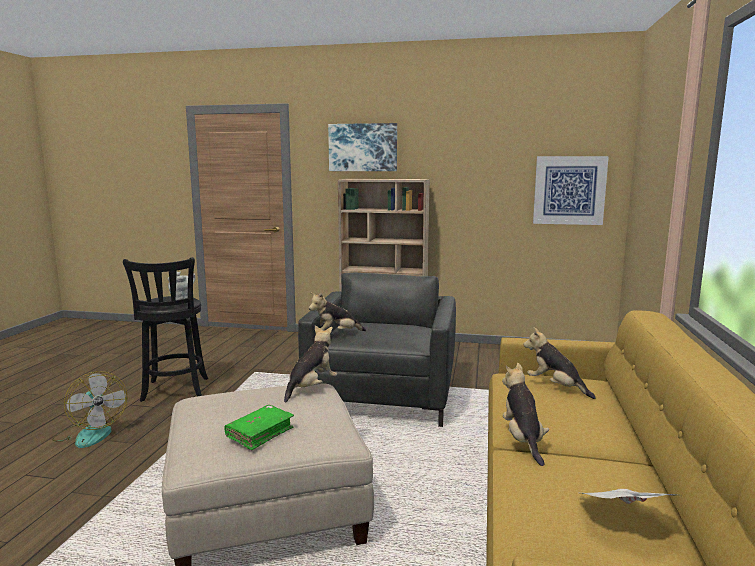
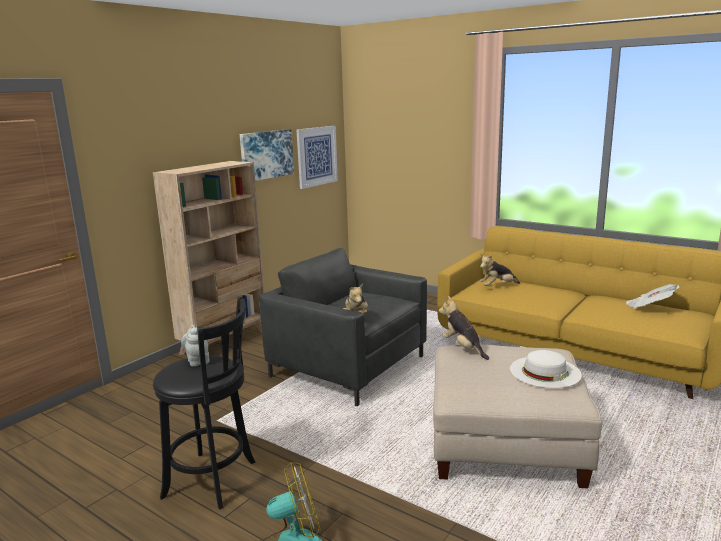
camera: 65 degrees left, 5 degrees up
green book [224,405,294,450] -> white hat [510,350,582,388]
picture [328,123,397,171] -> picture moved to [240,129,294,181]
plush toy [502,363,549,466] -> none

